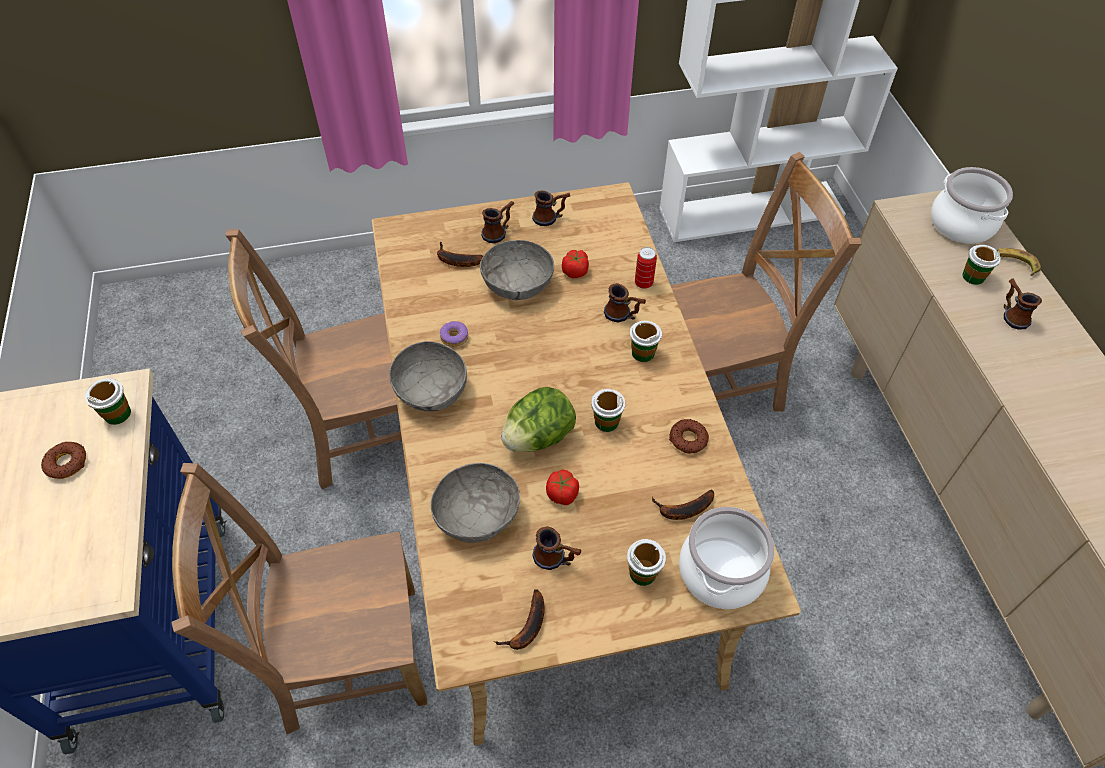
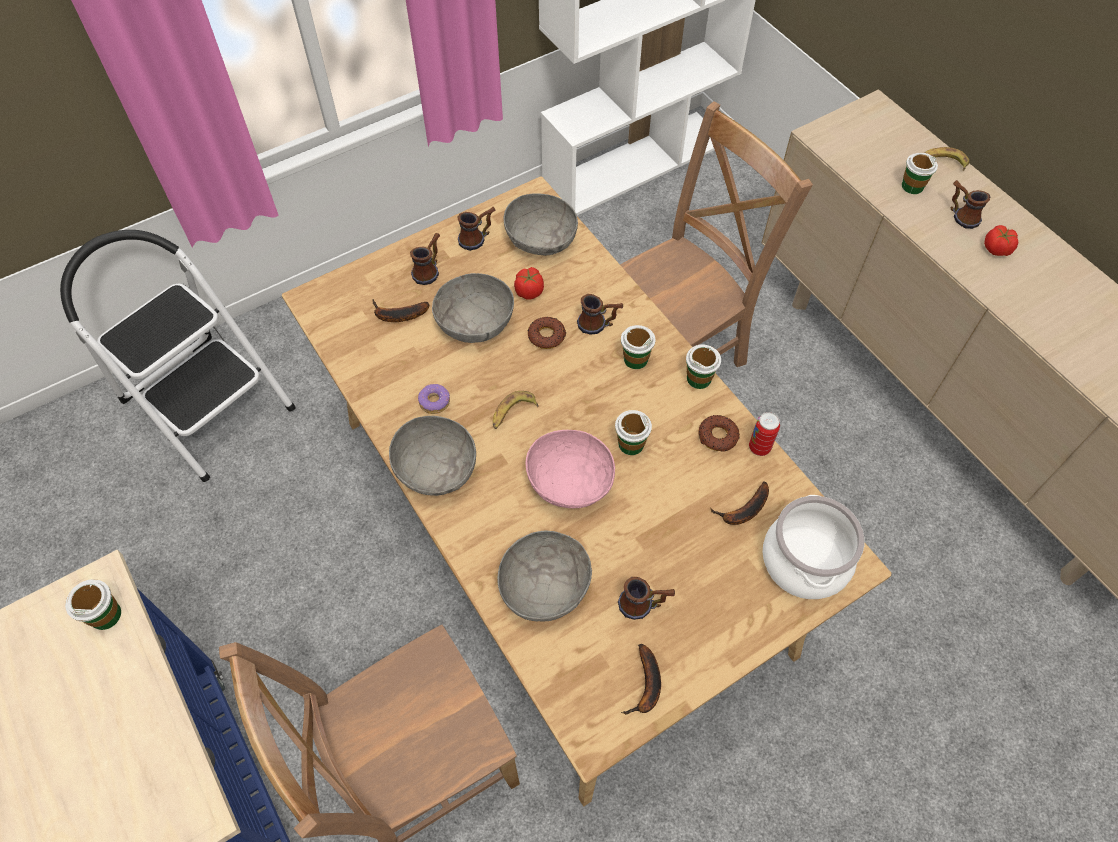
camera: 20 degrees left, 5 degrees up
donut [41,442,86,479] -> donut moved to [528,317,567,349]
brown chair [225,229,402,490] -> none
lettuce [501,387,576,452] -> pink bowl [525,430,615,508]
tomato [546,469,579,505] -> tomato moved to [984,225,1018,256]
cup [627,539,666,586] -> cup moved to [686,345,721,389]
can [635,247,657,289] -> can moved to [749,412,780,456]
cooking pot [931,167,1013,244] -> none
none -> step ladder [60,230,296,482]
none -> banana [493,391,539,429]
none -> grey bowl [503,193,578,256]

